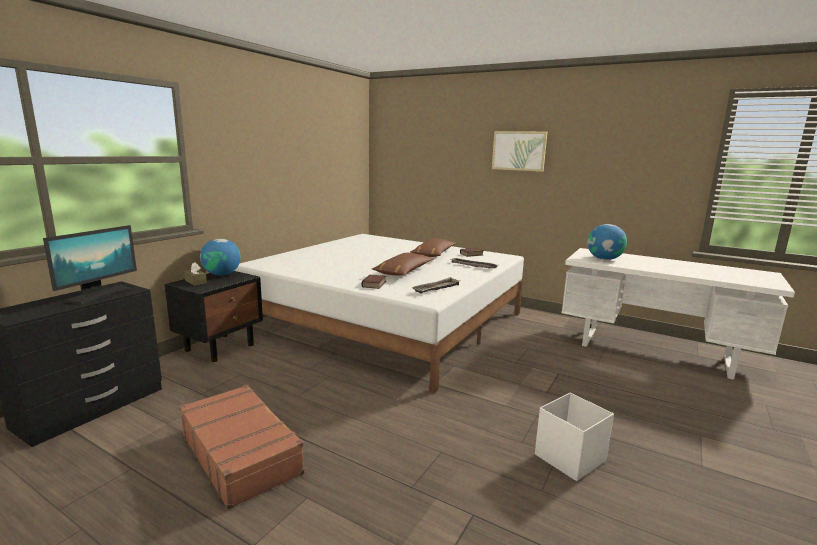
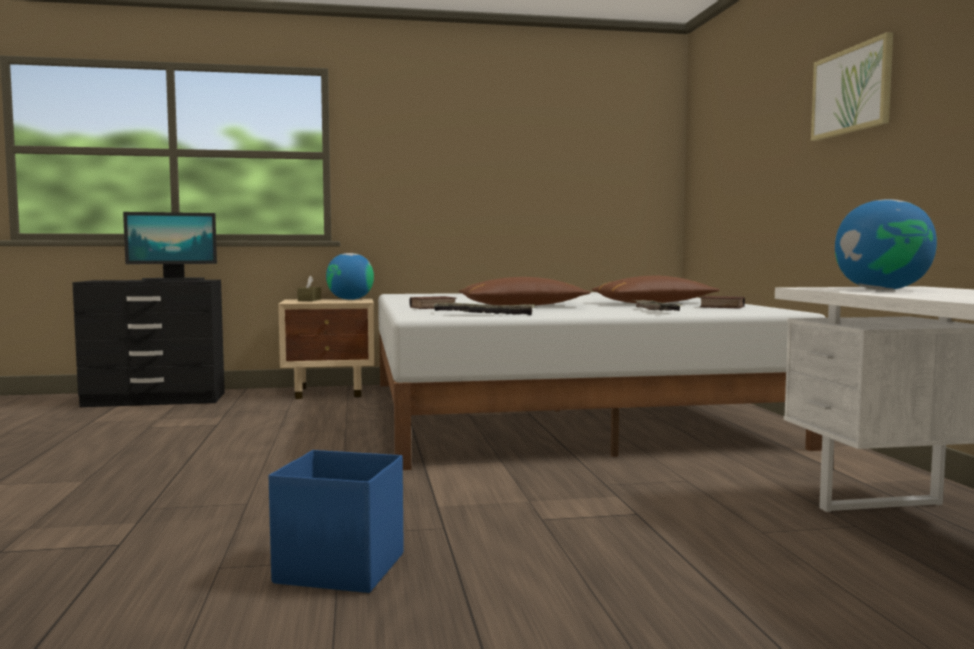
camera: 50 degrees right, 10 degrees down
black nightstand [164,271,263,362] -> beige nightstand [278,299,374,399]
brown suitcase [179,385,305,510] -> none
white storage box [535,393,614,481] -> blue storage box [269,450,404,593]

